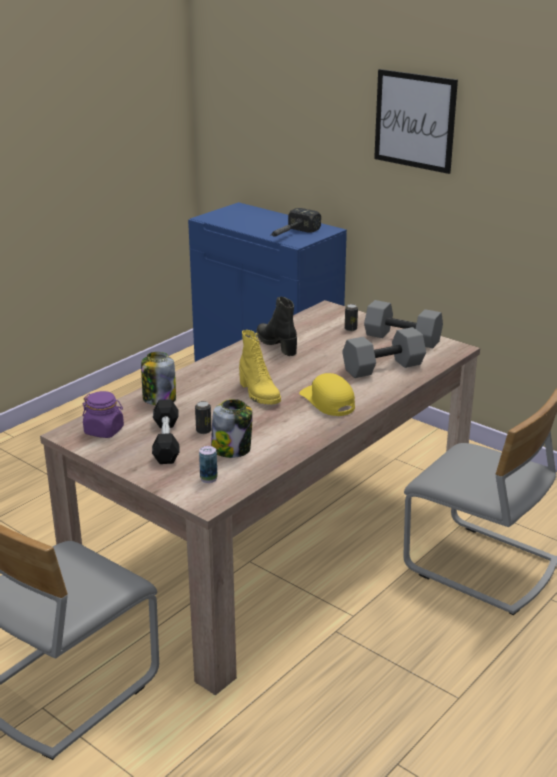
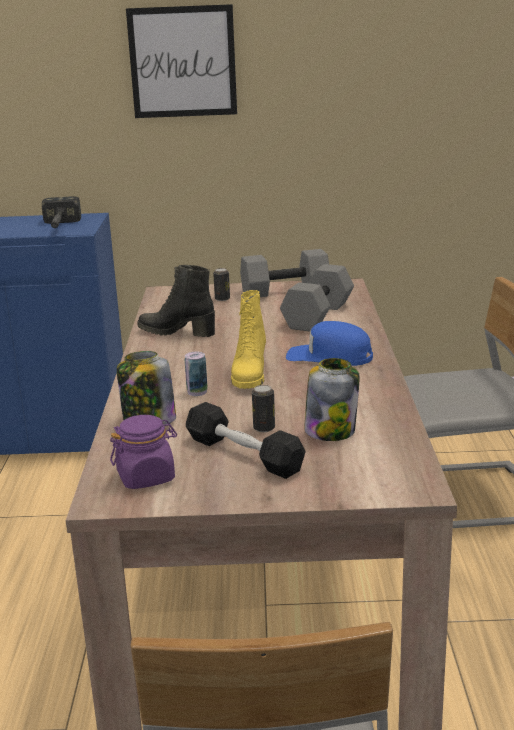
camera: 40 degrees left, 5 degrees down
can [199,446,218,483] -> can moved to [185,352,208,396]
yellow boot [239,330,281,405] -> yellow boot turned 75 degrees clockwise [231,290,266,389]
yellow cap [299,373,355,416] -> blue cap [286,321,373,366]

